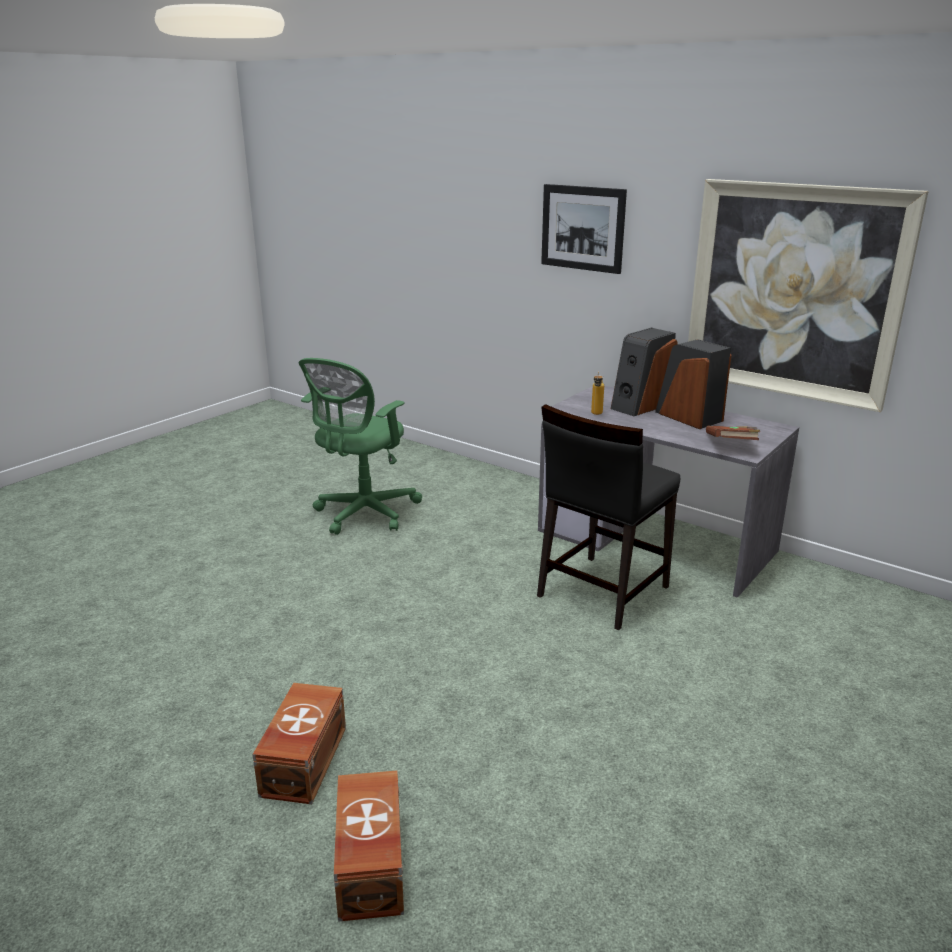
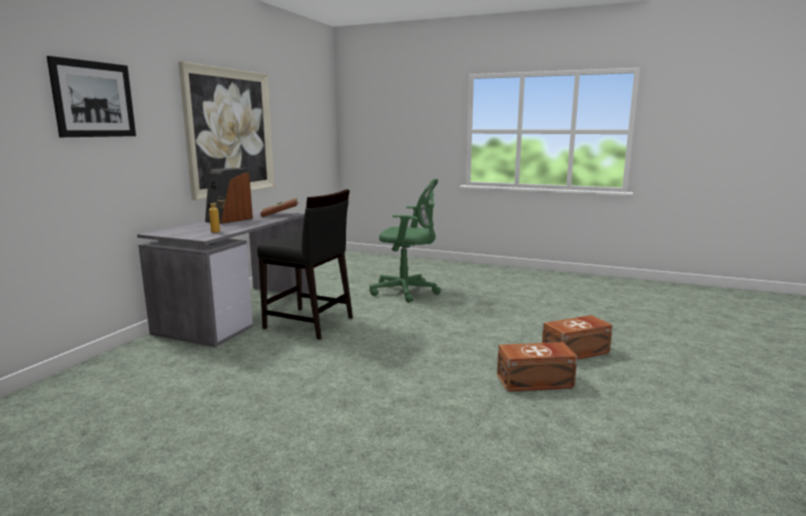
camera: 105 degrees left, 10 degrees down
green office chair [299,358,422,535] -> green office chair moved to [369,179,441,303]
speaker [611,328,678,416] -> none

